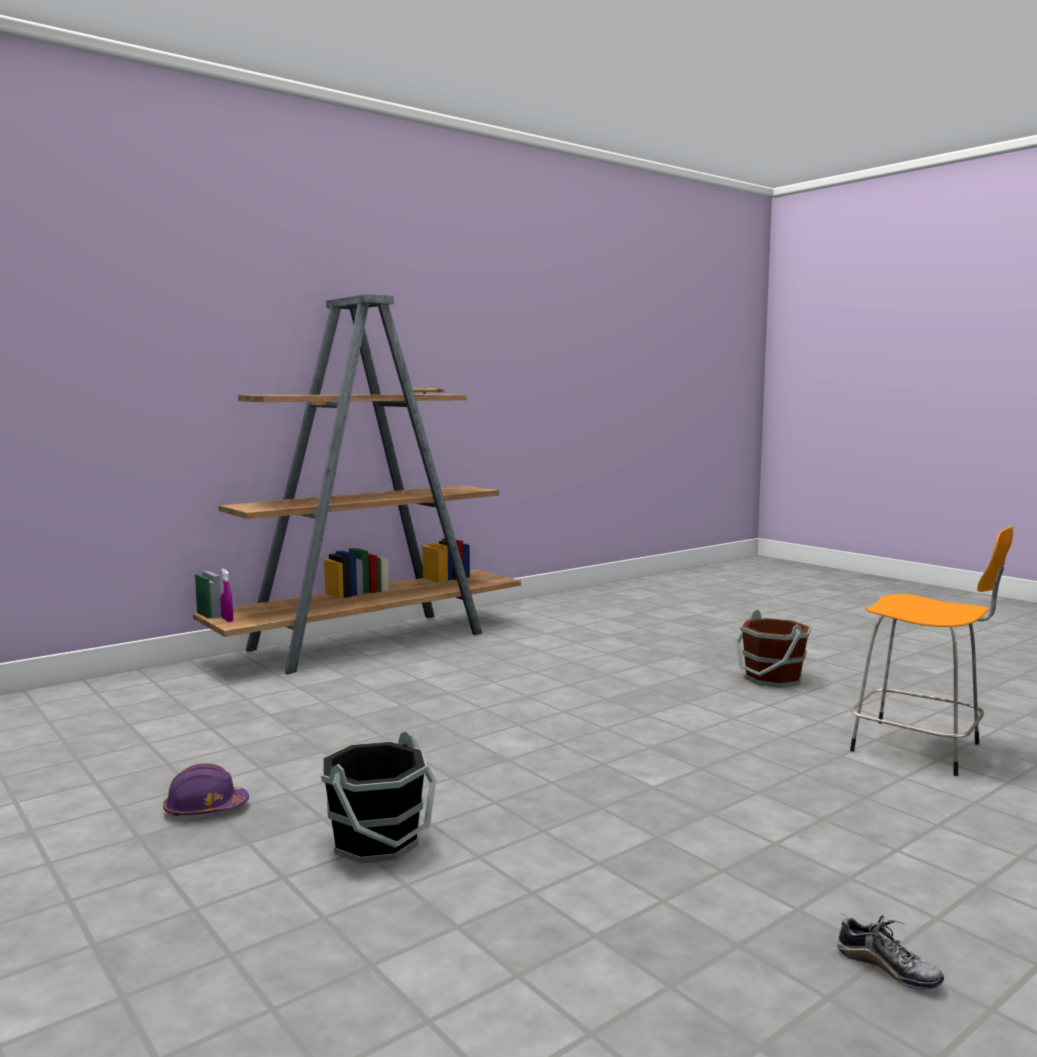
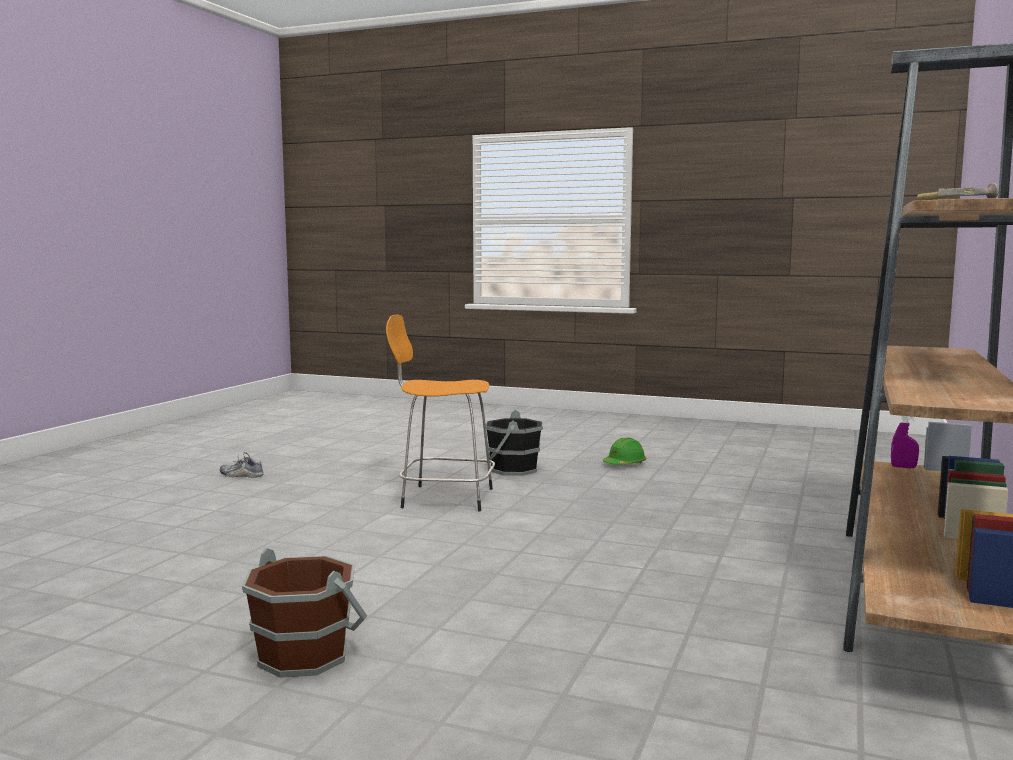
camera: 150 degrees right, 0 degrees up
purple hard hat [163,763,249,816] -> green hard hat [603,437,646,465]
orange stool [850,525,1013,776] -> orange stool moved to [386,315,495,511]

